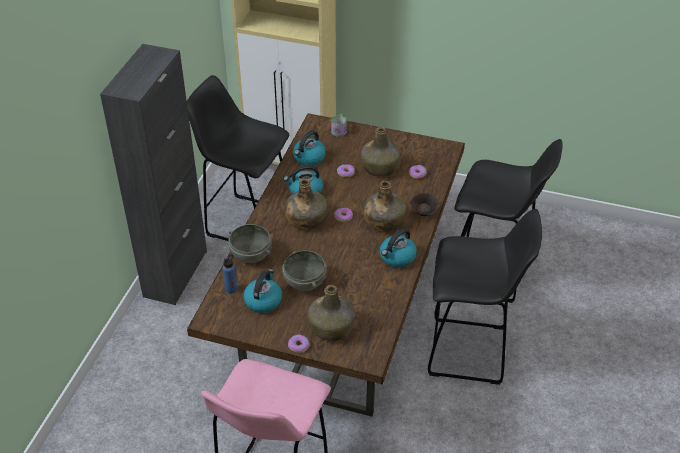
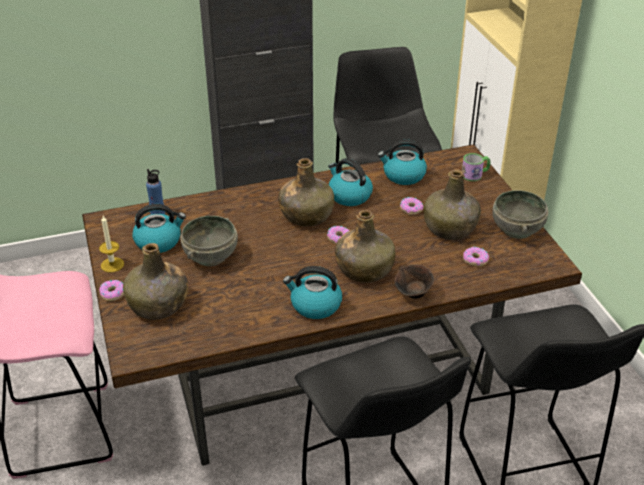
camera: 55 degrees right, 5 degrees down
grey bowl [228,224,272,263] -> grey bowl moved to [492,190,548,239]
none -> candle [99,216,124,272]

